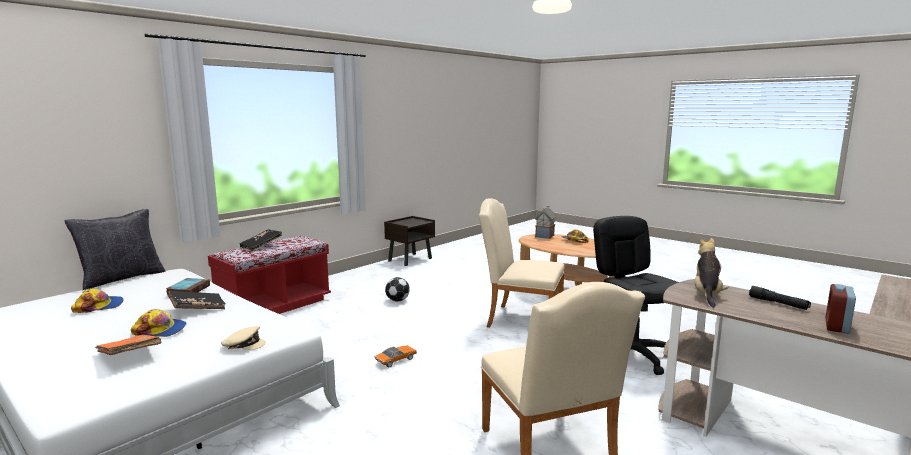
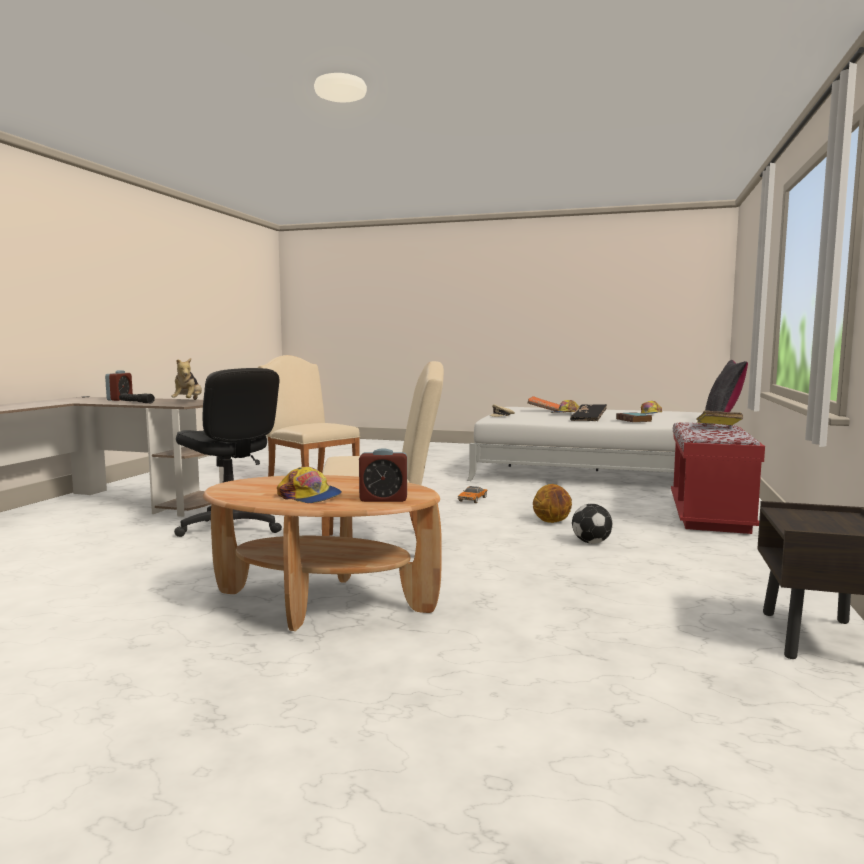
camera: 155 degrees right, 5 degrees down
black book [240,229,282,250] -> yellow book [696,410,743,425]
toy house [535,206,556,239] -> alarm clock [359,448,407,502]
none -> basketball [533,484,572,523]

